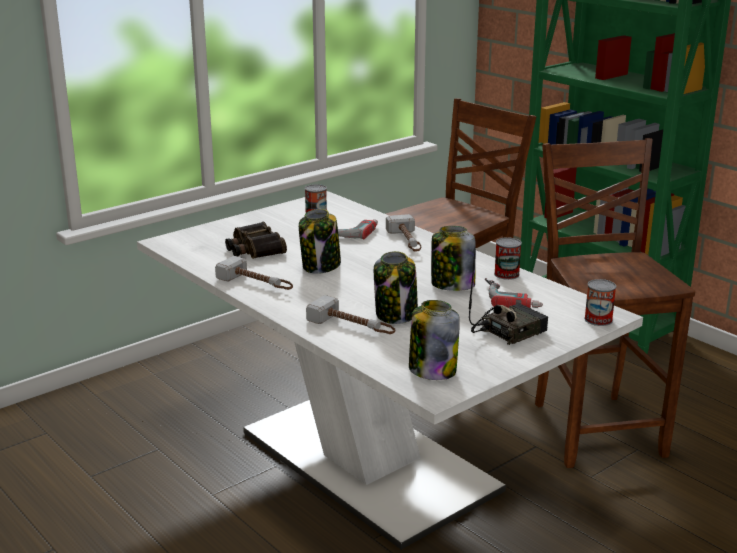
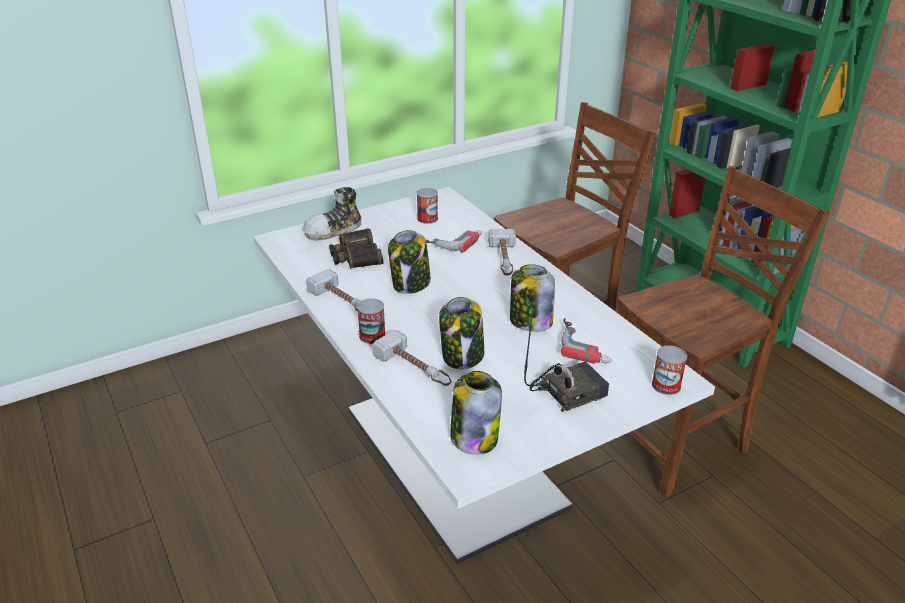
camera: 10 degrees right, 10 degrees up
can [494,237,522,280] -> can moved to [357,298,386,344]
brown chair [535,138,695,468] -> brown chair turned 60 degrees clockwise [617,166,830,498]
none -> shoe [303,187,362,241]

